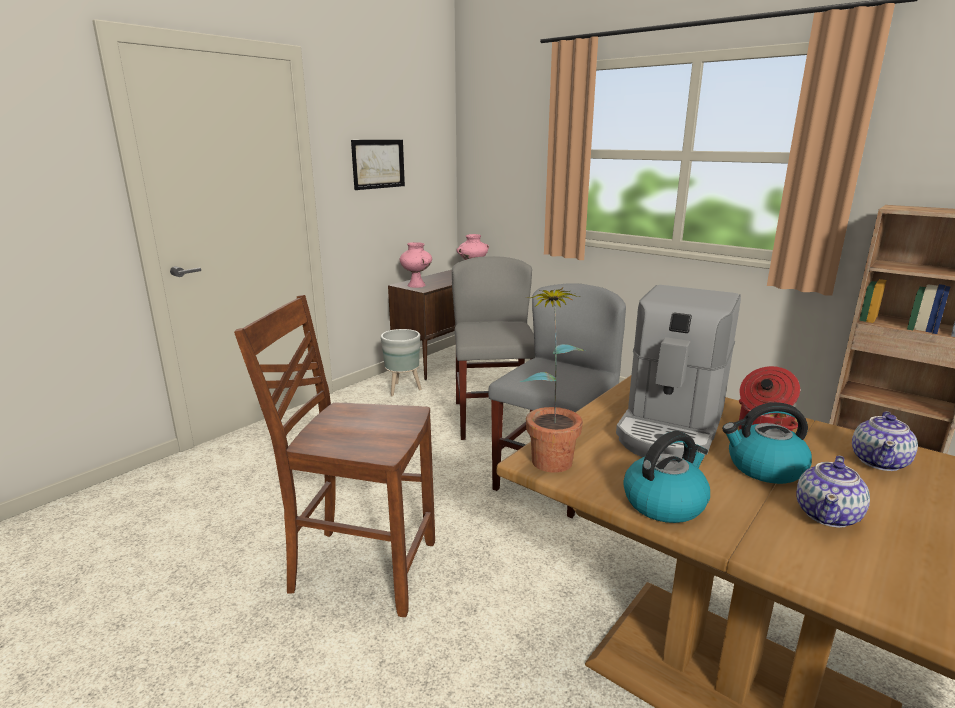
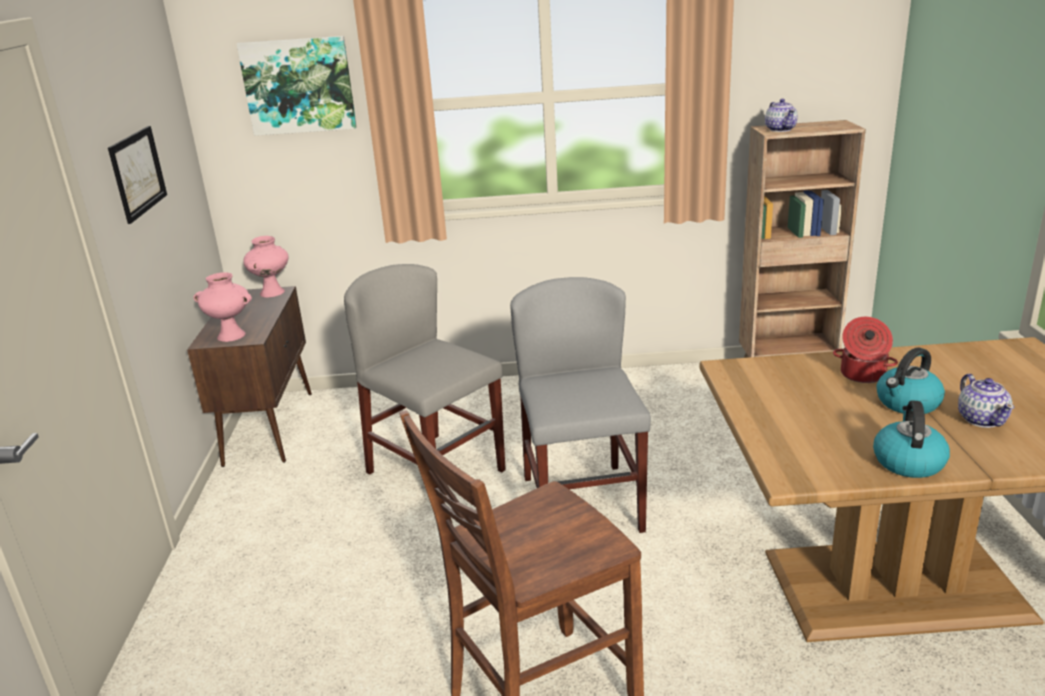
camera: 40 degrees left, 5 degrees up
grey planter [381,329,422,396] -> none
potted plant [519,287,586,473] -> none
coffee machine [616,285,741,460] -> none
teapot [852,411,918,471] -> teapot moved to [765,99,798,132]
none -> picture [237,36,357,136]

